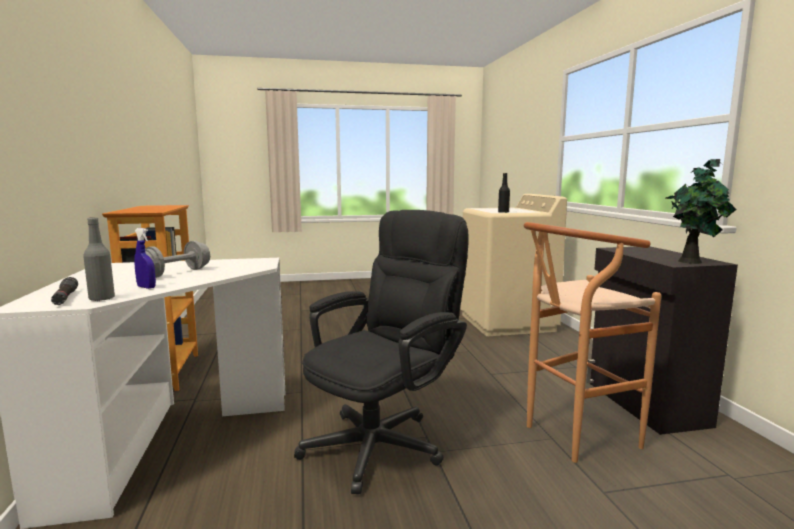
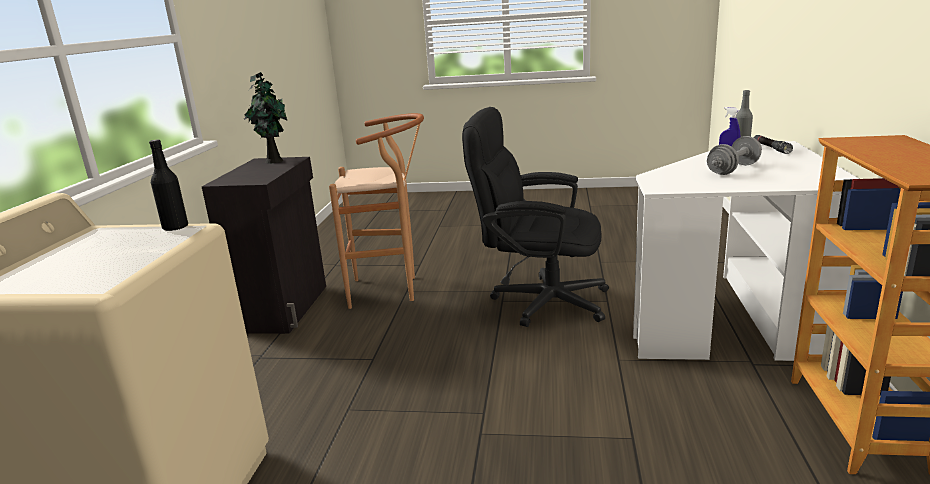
camera: 160 degrees left, 10 degrees up
black office chair [294,210,469,494] -> black office chair turned 45 degrees clockwise [462,107,609,327]

